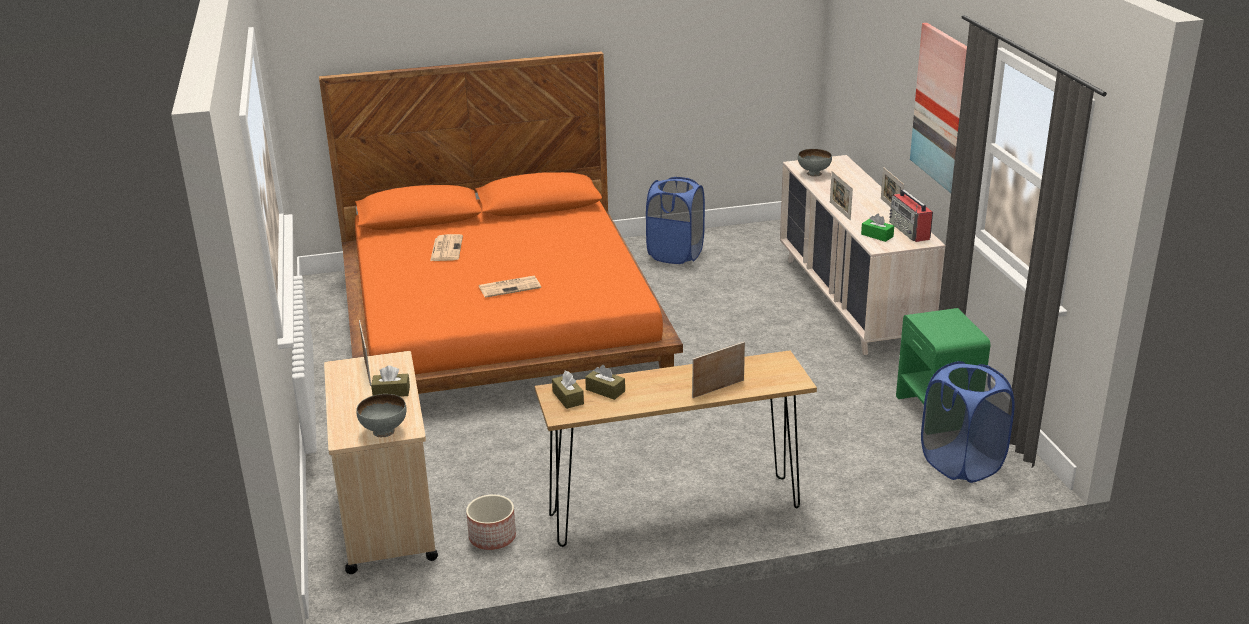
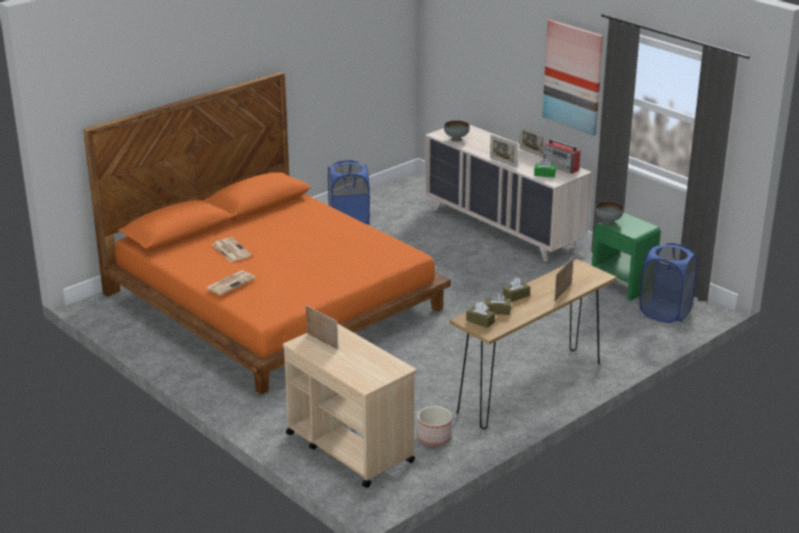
camera: 30 degrees left, 0 degrees up
grey bowl [356,394,407,437] -> grey bowl moved to [595,201,624,225]
brown tissue box [371,365,410,397] -> brown tissue box moved to [503,278,530,302]
newspaper [479,276,541,298] -> newspaper moved to [206,270,256,295]

